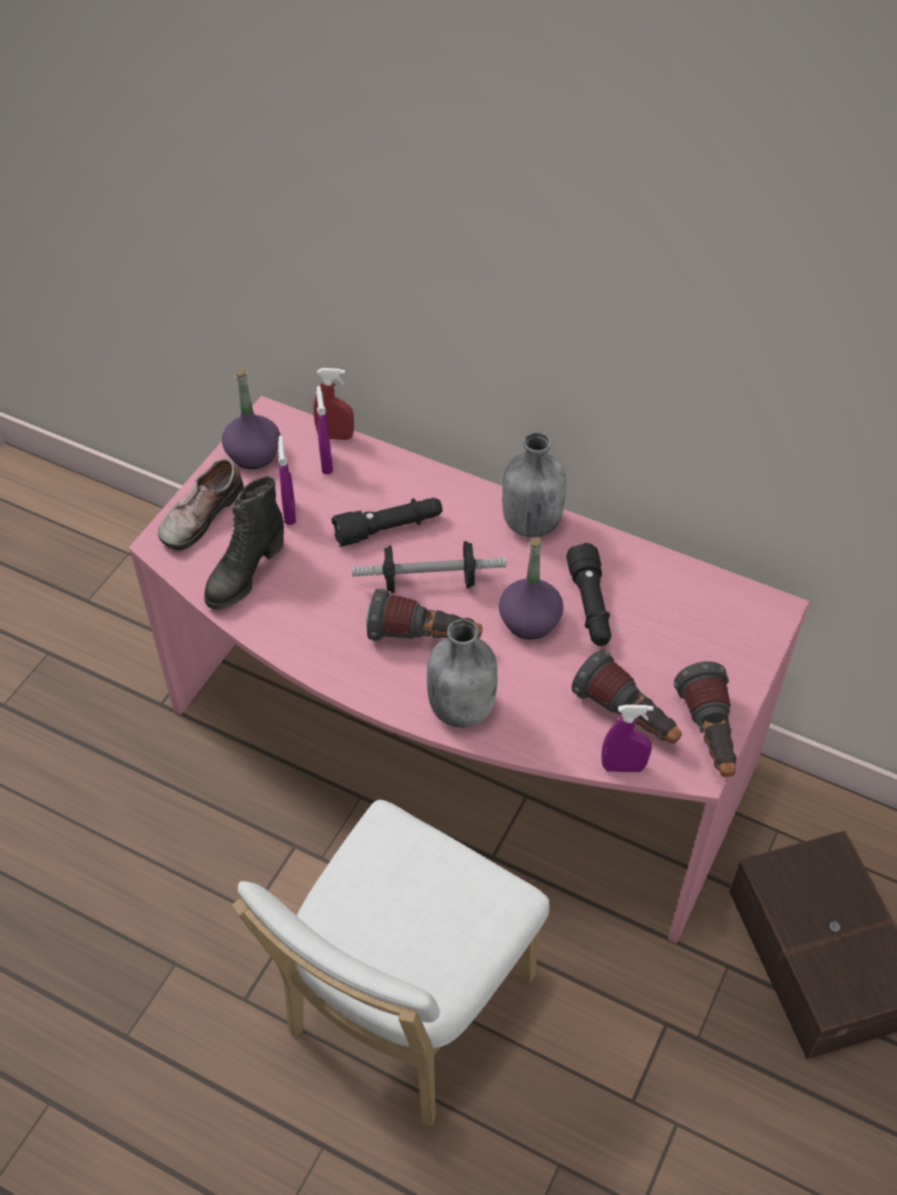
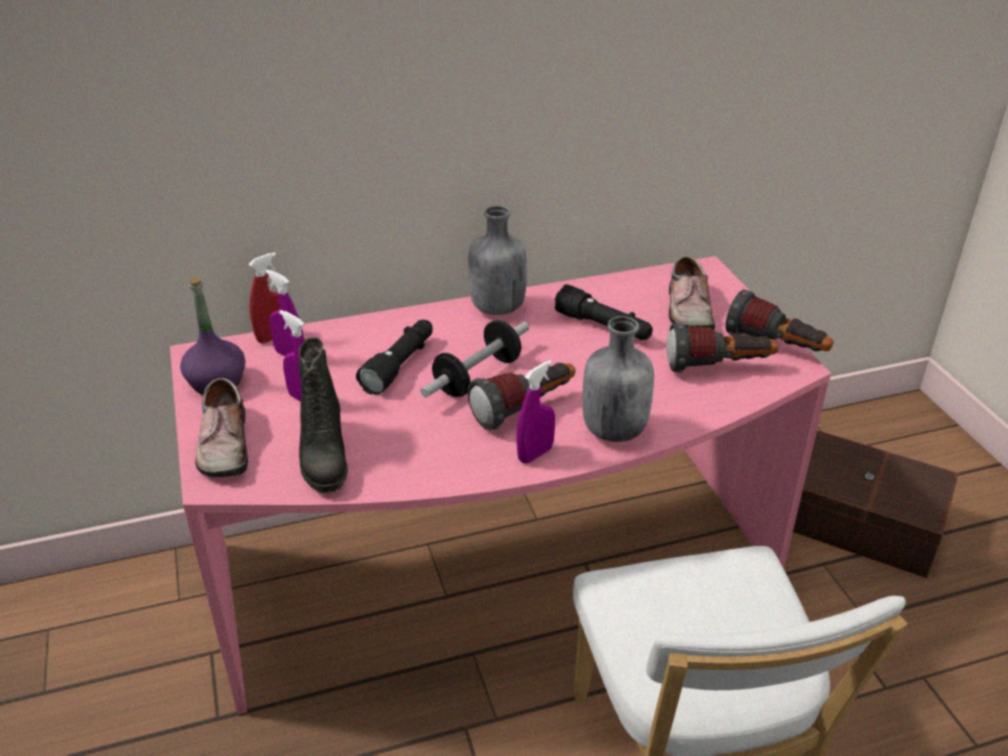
camera: 45 degrees left, 15 degrees down
purple bottle [499,537,564,640] -> none
purple spray bottle [601,705,653,772] -> purple spray bottle moved to [516,360,555,463]
none -> shoe [669,256,715,330]

